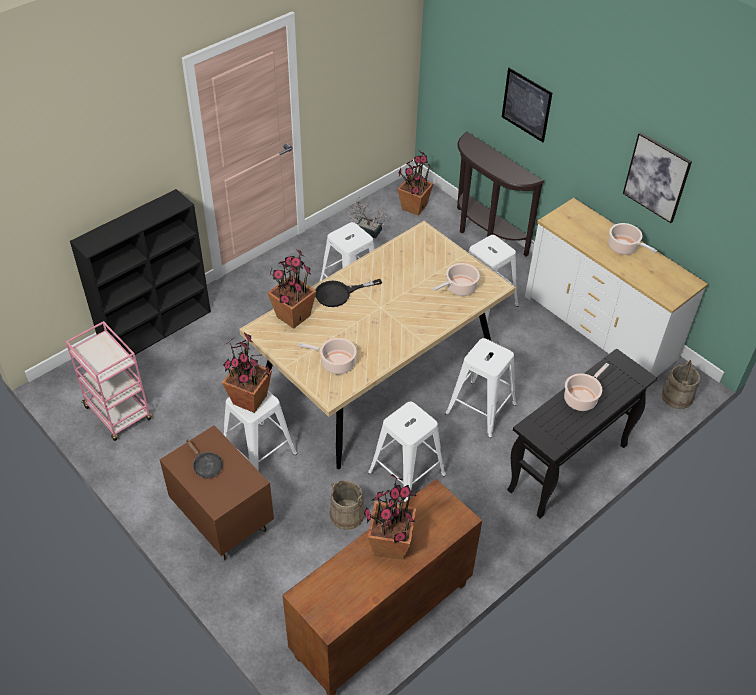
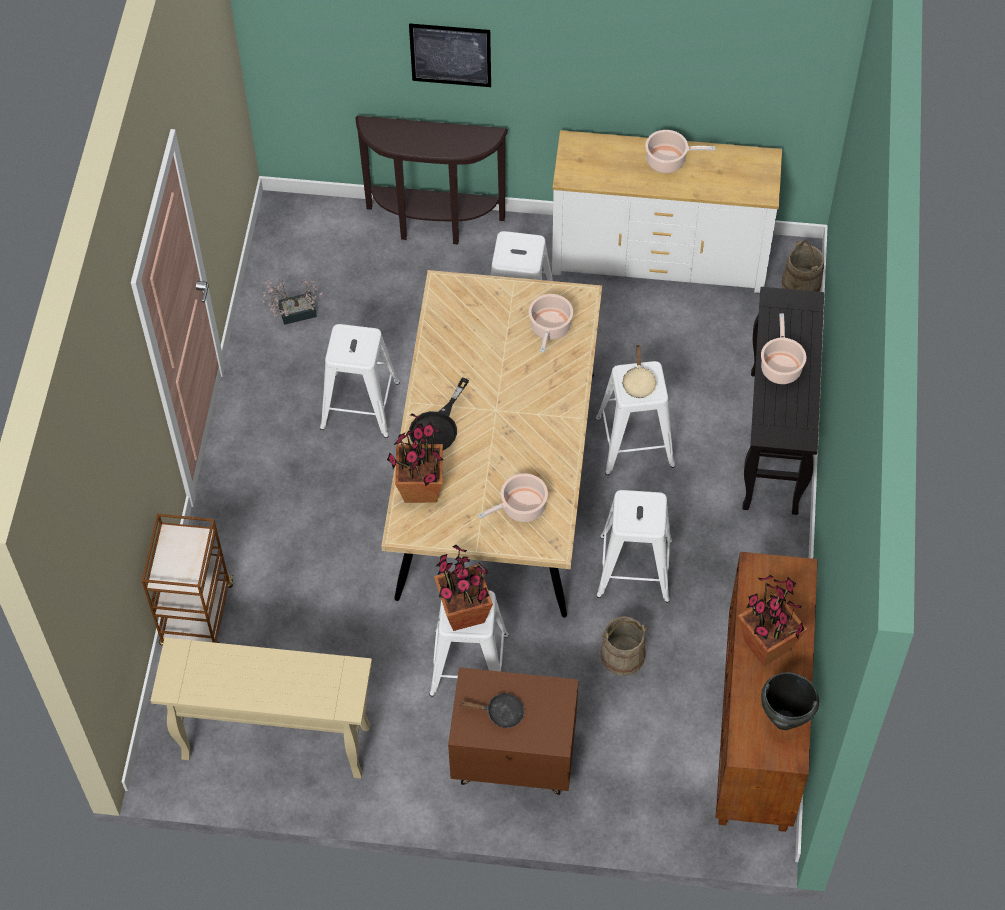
camera: 40 degrees left, 10 degrees up
pink cart [66,321,152,441] -> beige console table [150,638,372,779]
black bookcase [70,189,211,357] -> brown cart [142,514,234,646]
potted plant [398,151,434,215] -> none
picture [623,132,692,223] -> none
none -> beige frying pan [622,345,657,398]
none -> black cooking pot [761,672,819,730]

